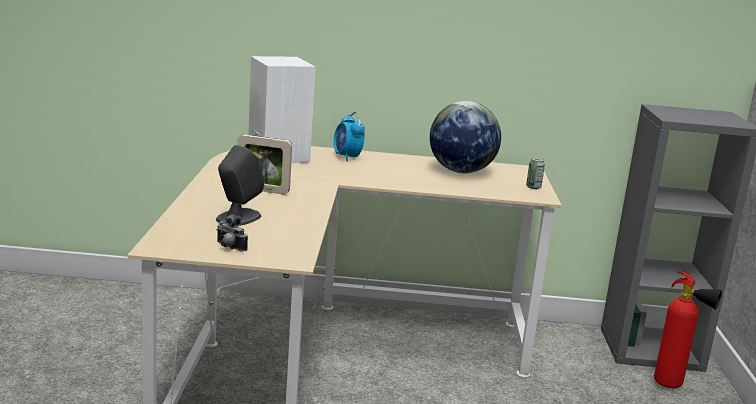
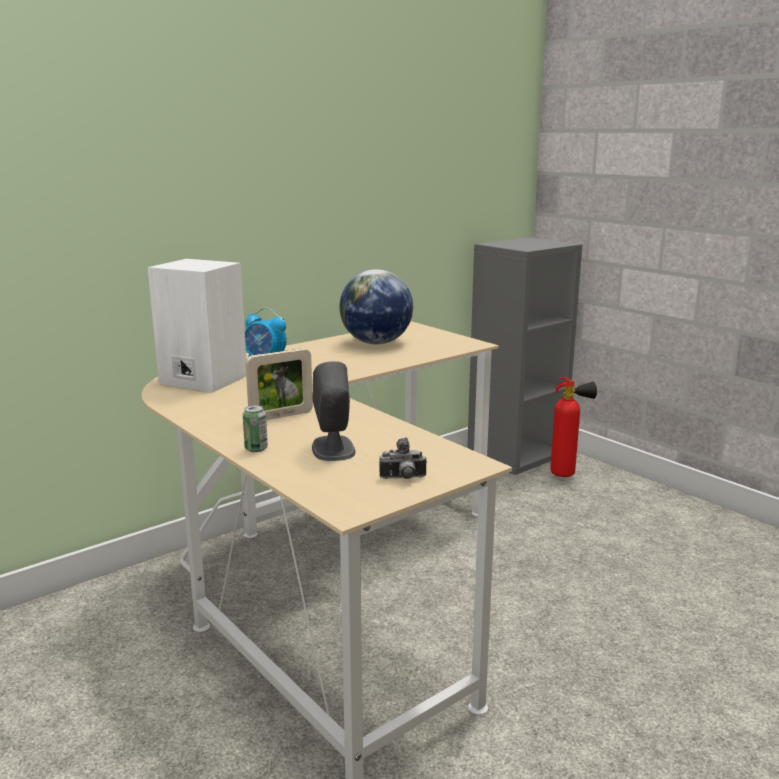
camera: 40 degrees left, 0 degrees up
can [526,158,545,189] -> can moved to [243,405,268,452]

